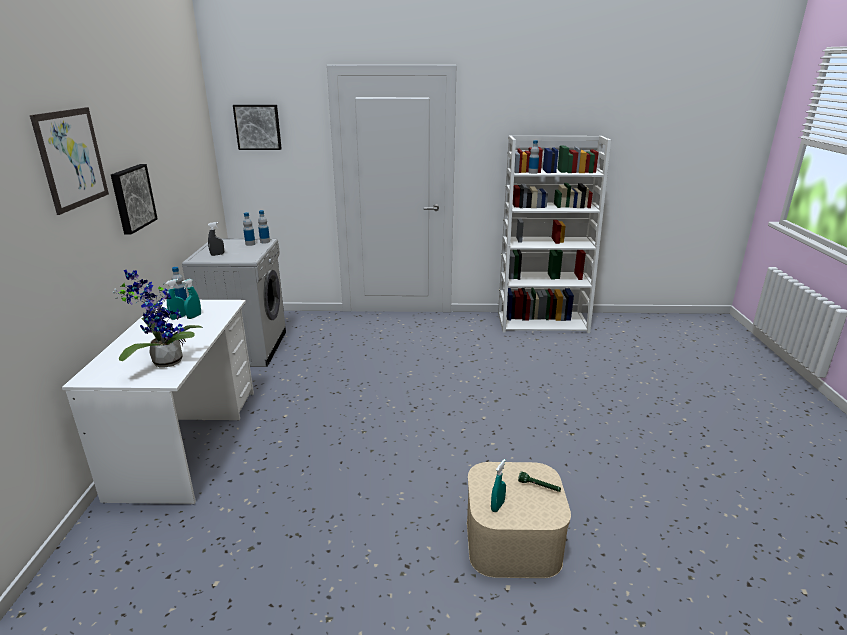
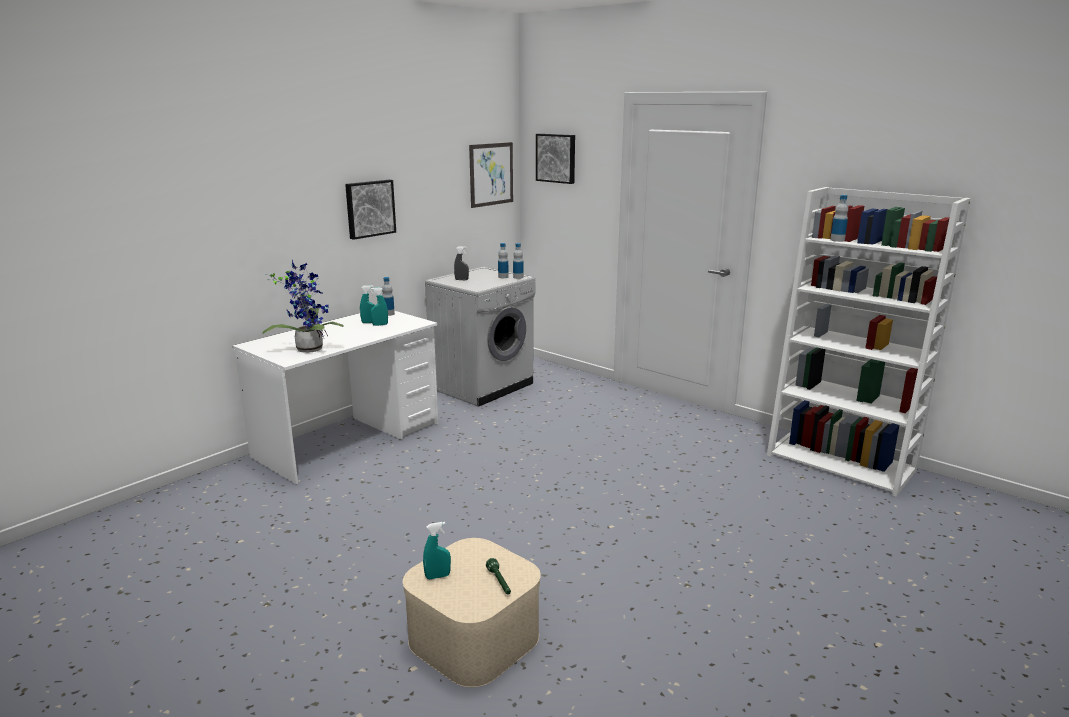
camera: 40 degrees right, 5 degrees down
picture [30,107,109,215] -> picture moved to [469,142,513,208]

